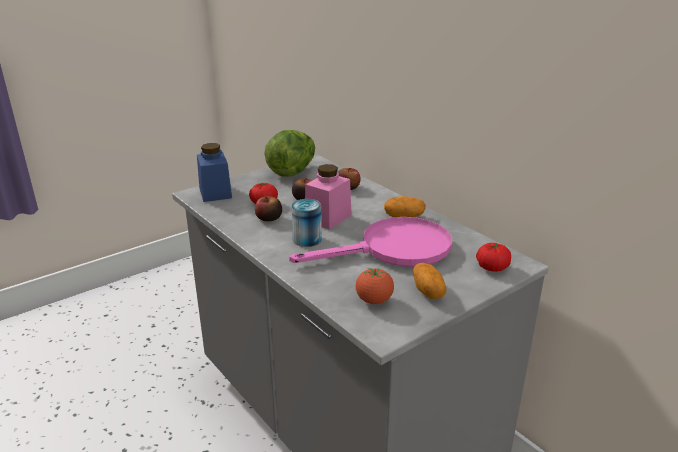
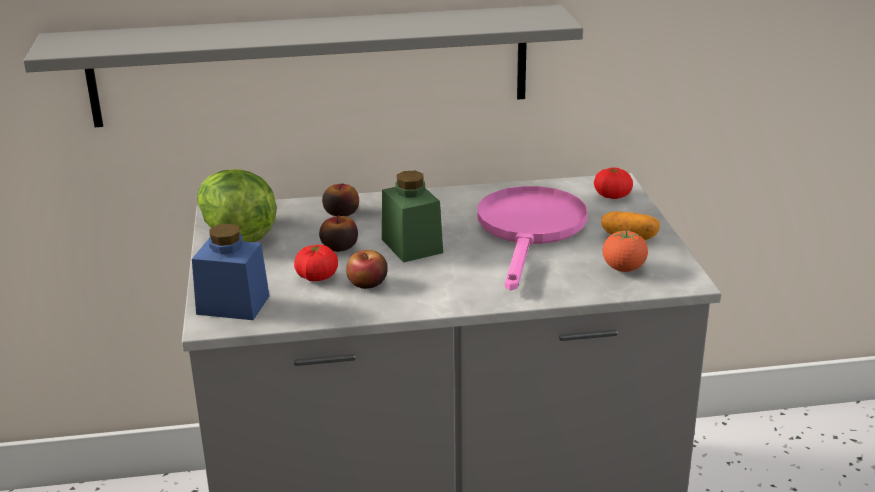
camera: 60 degrees left, 0 degrees up
can [291,199,322,247] -> none
pink jar [305,164,352,230] -> green jar [382,171,443,263]
potato [384,196,426,217] -> none
none -> grey shelf [24,5,583,127]

